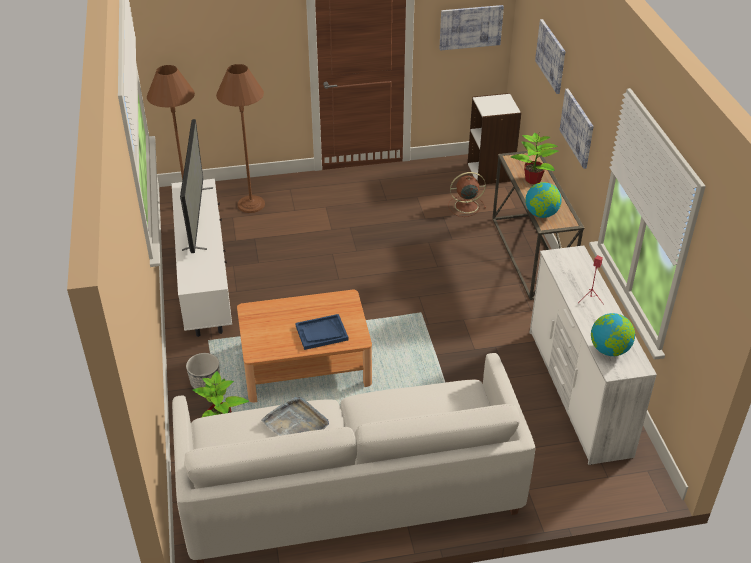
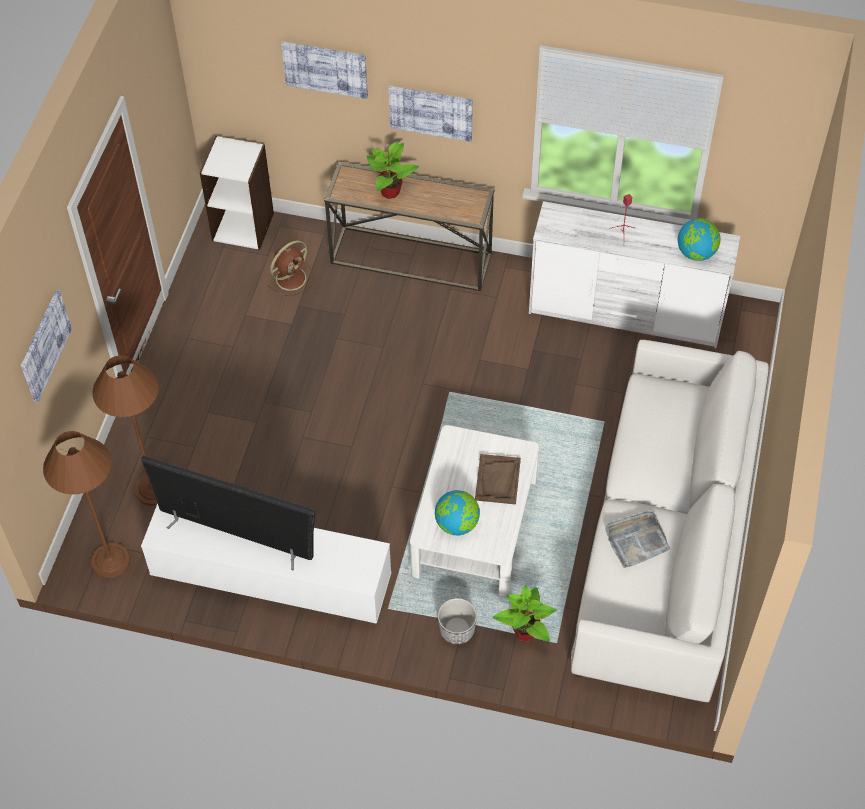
camera: 65 degrees left, 15 degrees up
brown coffee table [237,290,372,402] -> white coffee table [410,425,539,596]
blue tray [295,314,348,350] -> brown tray [475,454,521,505]
picture [439,5,504,50] -> picture moved to [21,290,72,403]
brown fan [449,172,486,217] -> brown fan turned 150 degrees counterclockwise [267,240,314,296]
globe [525,182,562,218] -> globe moved to [435,490,480,535]

